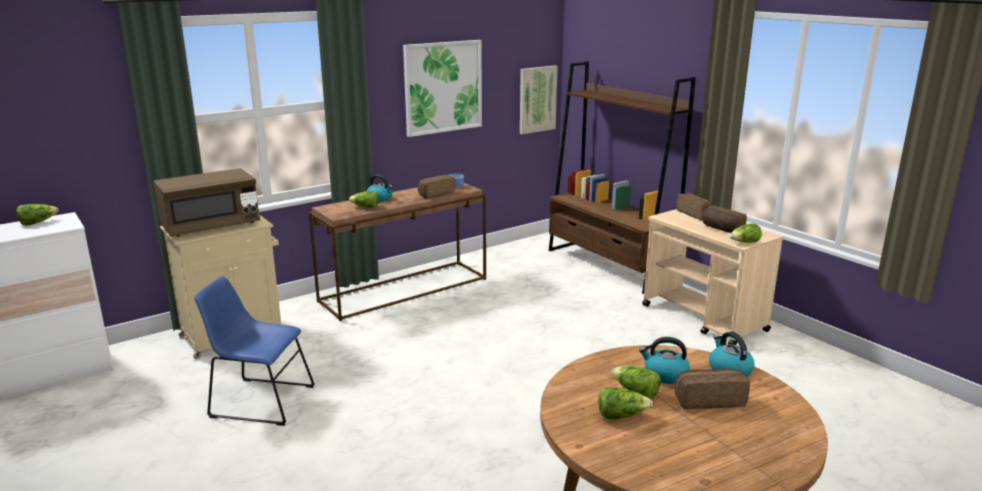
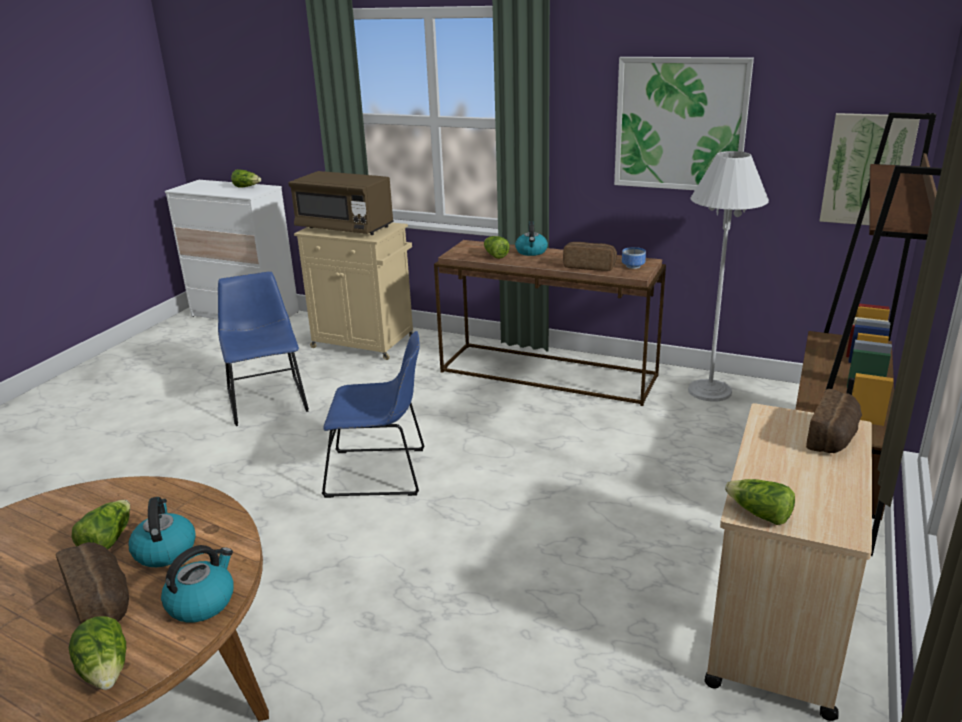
camera: 60 degrees right, 5 degrees up
lettuce [598,387,653,419] -> lettuce moved to [69,616,126,690]
bread [702,206,747,233] -> none
none -> blue chair [322,331,425,498]
none -> white floor lamp [688,151,769,402]

